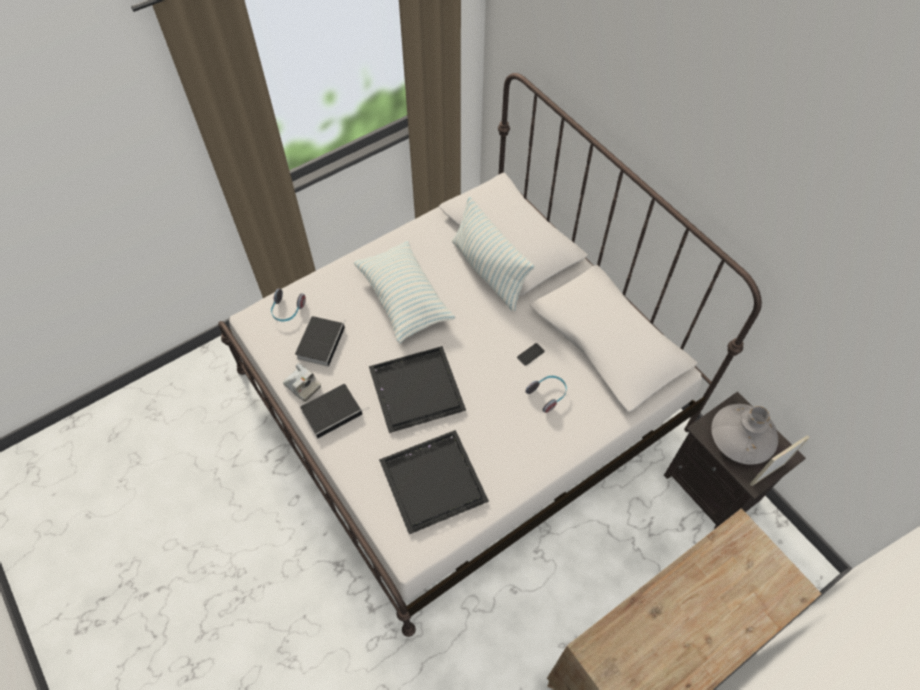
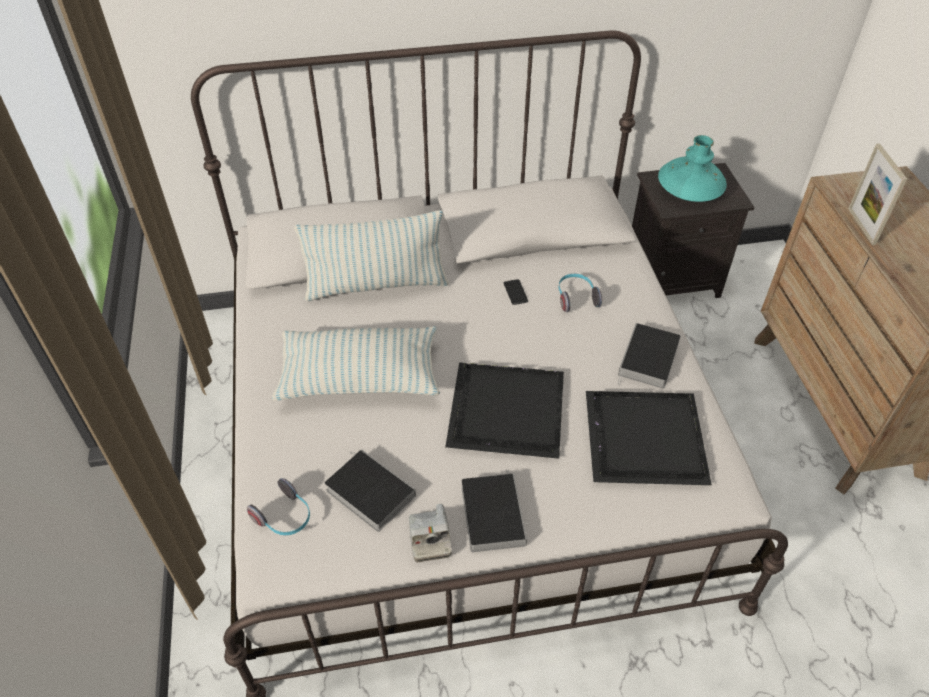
camera: 65 degrees left, 10 degrees down
camera [283,363,321,402] -> camera turned 105 degrees clockwise [409,504,452,562]
grey vase [711,404,778,465] -> turquoise vase [658,135,727,202]
picture frame [750,435,810,486] -> picture frame moved to [848,143,907,245]
none -> book [618,323,681,389]

